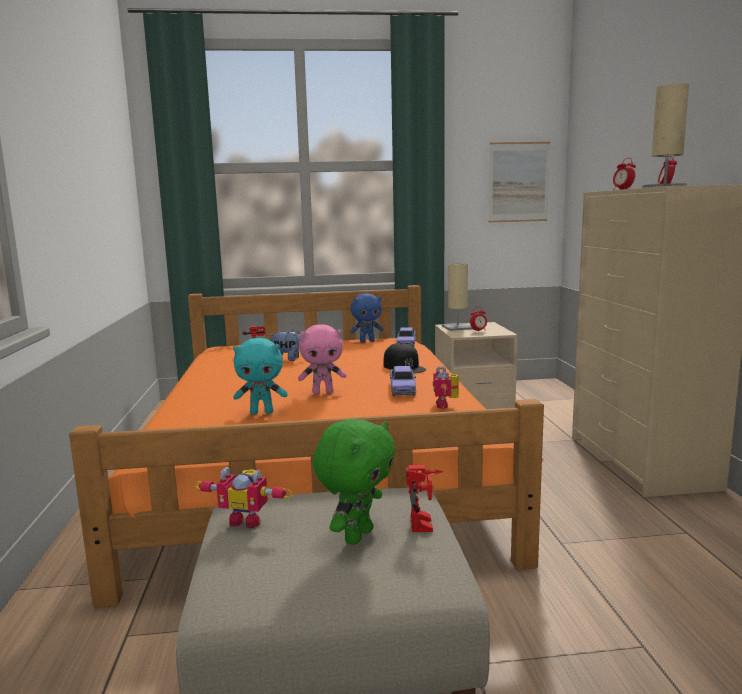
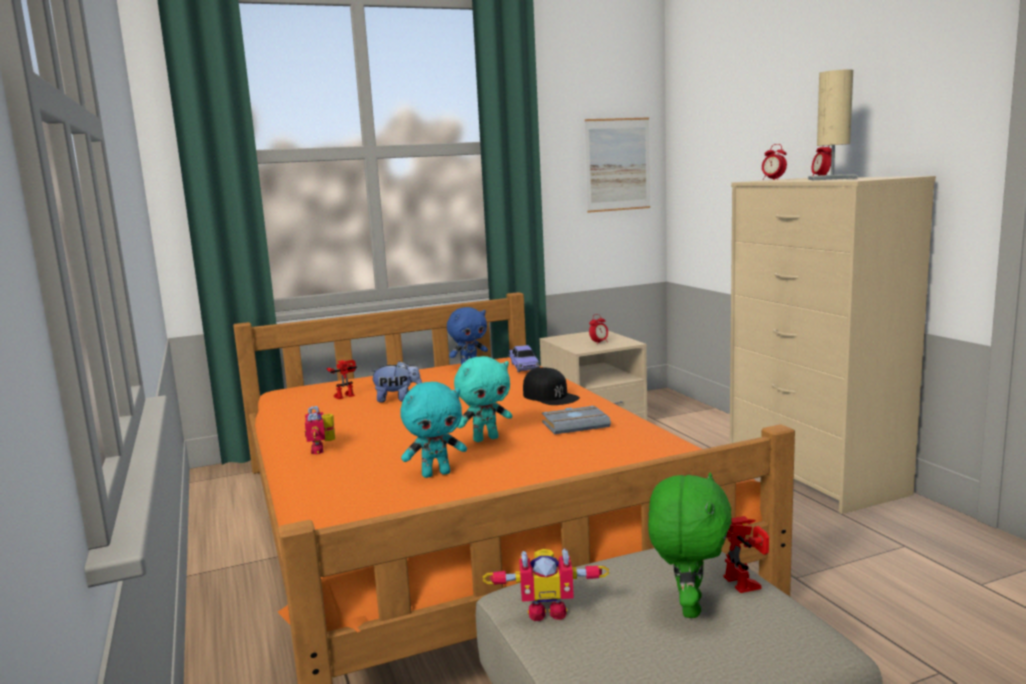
camera: 15 degrees left, 0 degrees up
pink plush toy [298,325,347,394] -> turquoise plush toy [454,356,512,442]
toy car [390,366,416,396] -> grey book [542,406,611,434]
toy robot [433,366,459,409] -> toy robot moved to [305,406,335,454]
beige table lamp [442,263,473,331] -> none

